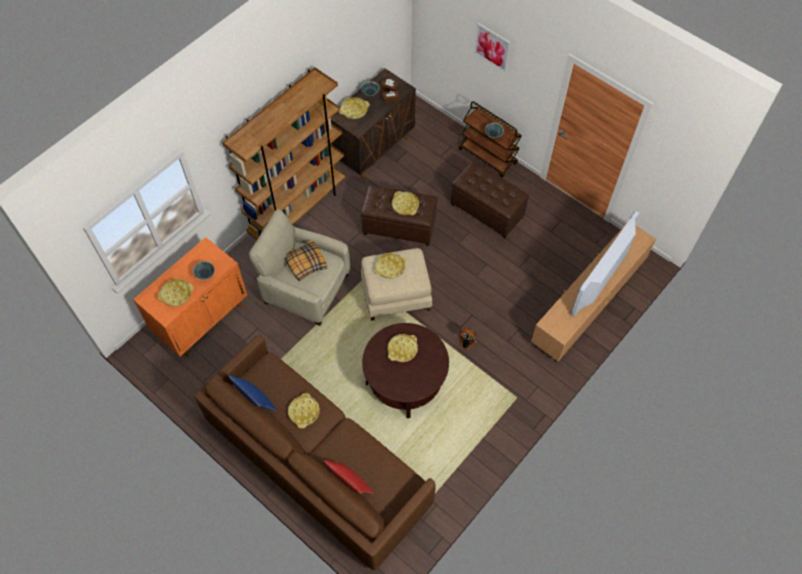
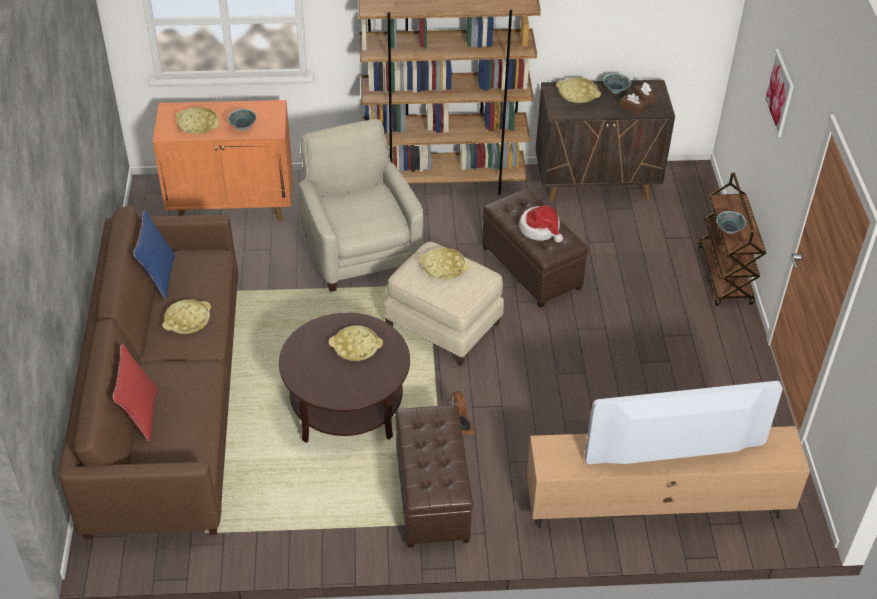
camera: 45 degrees right, 15 degrees down
pillow [285,240,327,281] -> none
yellow tray [392,191,419,215] -> hat [519,205,563,243]
brown ottoman [451,161,529,238] -> brown ottoman moved to [395,405,473,548]

